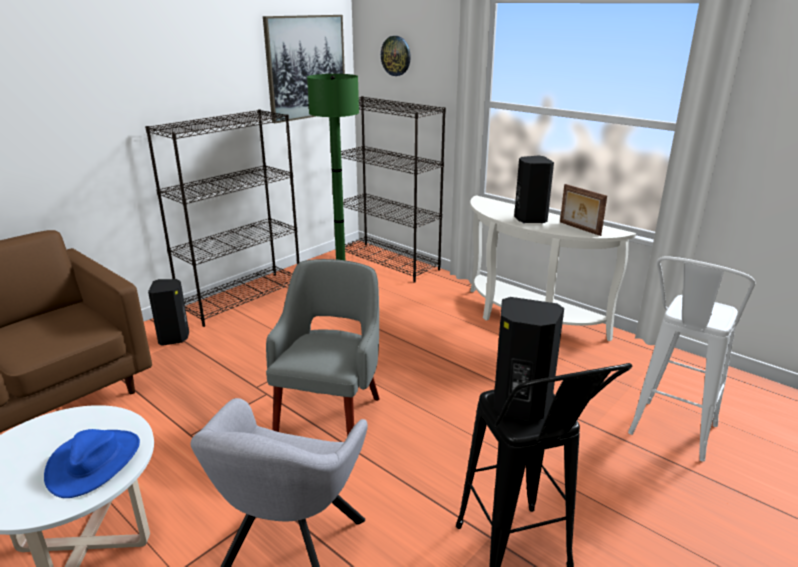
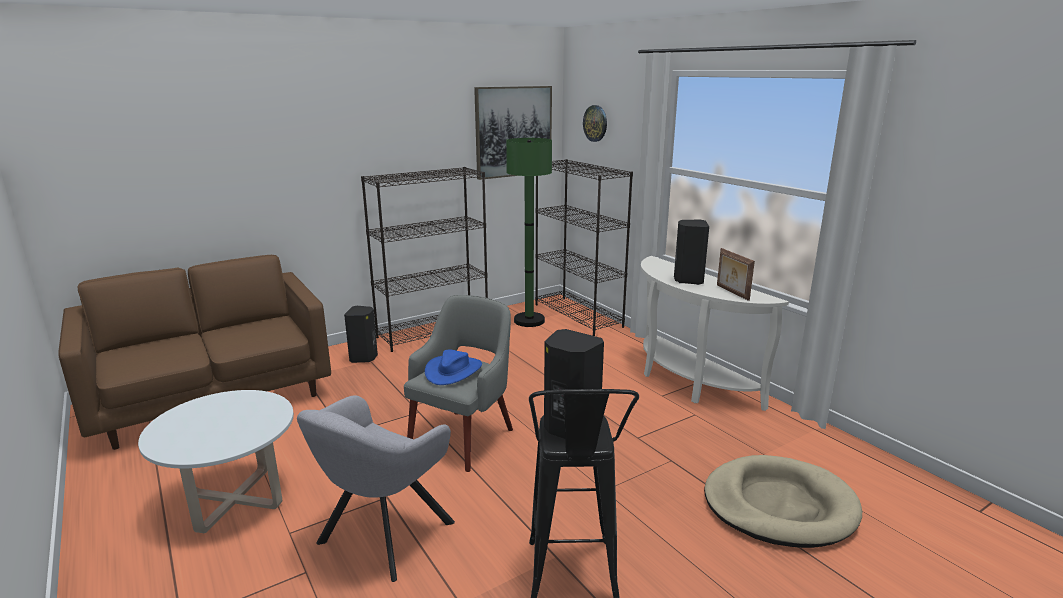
camera: 15 degrees right, 5 degrees down
blue hat [44,429,140,498] -> blue hat moved to [425,349,482,385]
white stool [628,256,755,462] -> beige dog bed [704,455,862,548]

